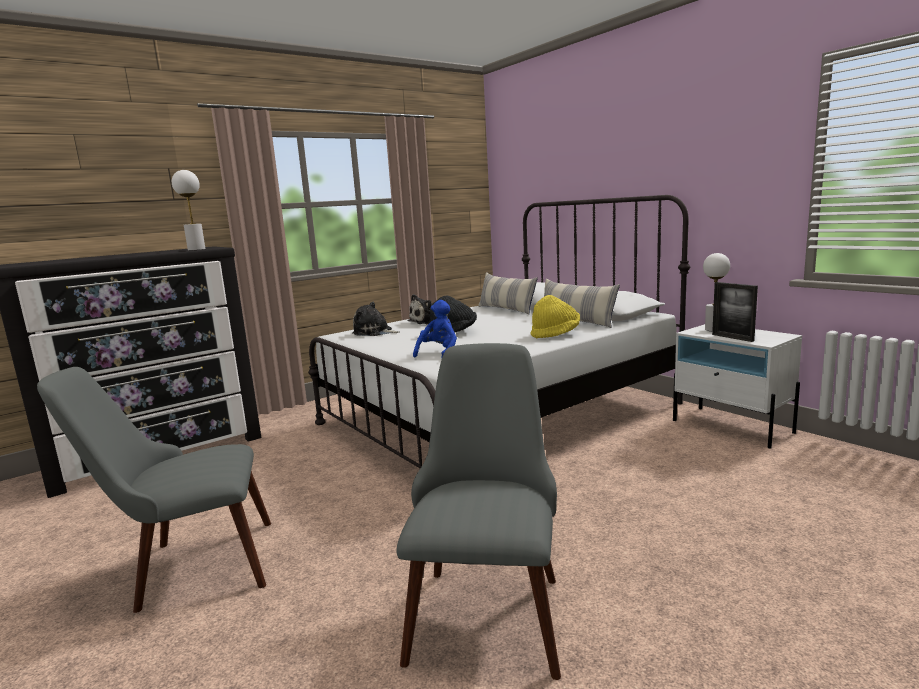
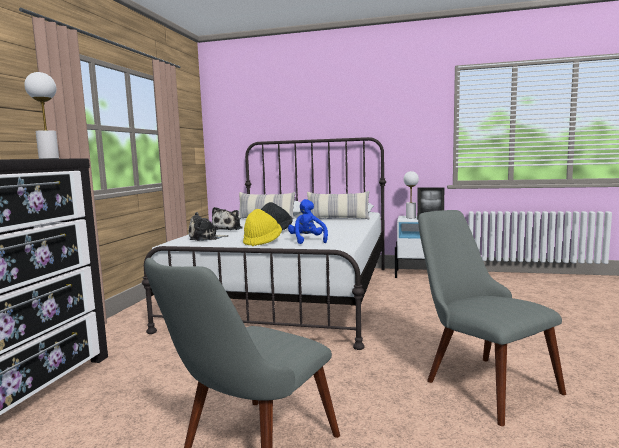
camera: 40 degrees left, 5 degrees down
yellow hat [530,295,580,339] -> yellow hat moved to [243,209,282,246]

